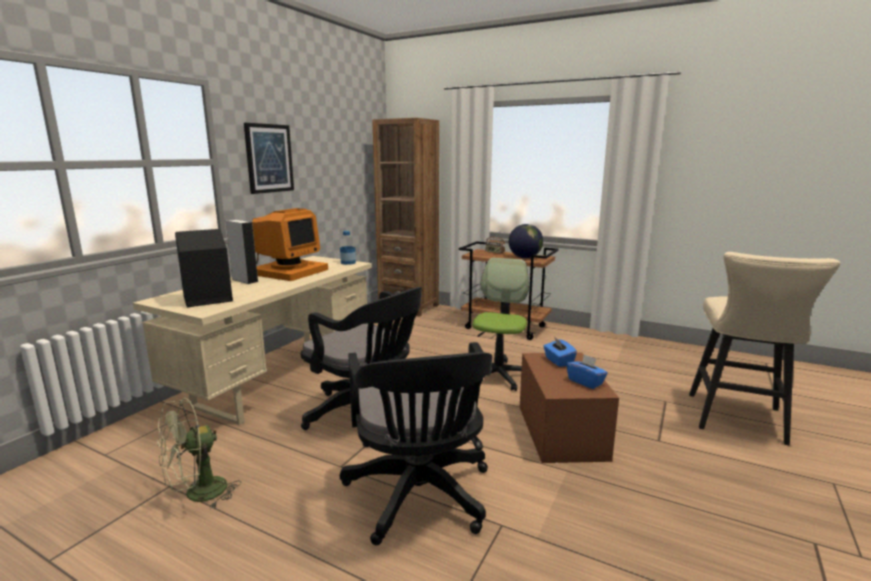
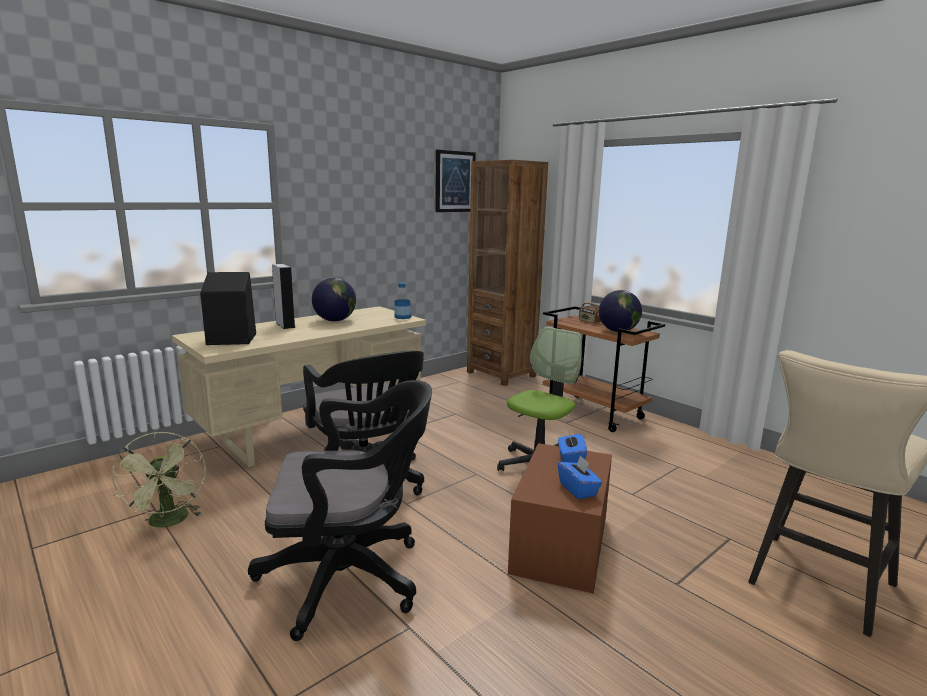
camera: 20 degrees right, 0 degrees up
green fan [157,398,241,509] -> green fan turned 90 degrees counterclockwise [111,432,206,532]
picture [244,123,294,194] -> picture moved to [435,150,476,212]
monitor [252,208,328,281] -> globe [312,278,356,321]
black office chair [340,342,492,546] -> black office chair turned 105 degrees counterclockwise [248,380,432,641]

